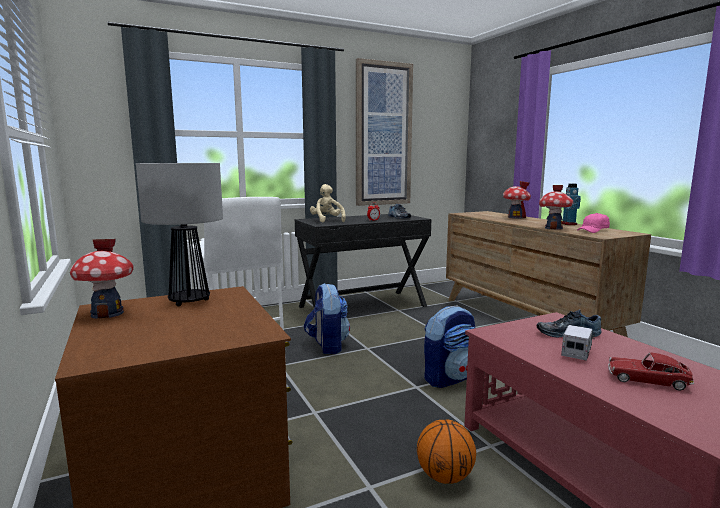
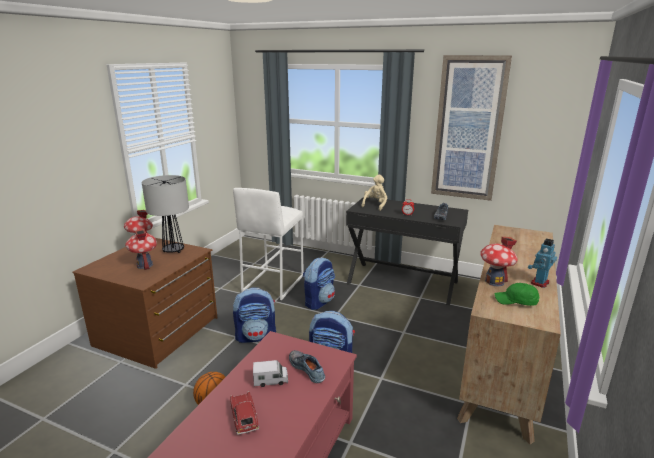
camera: 50 degrees right, 10 degrees up
toy house [503,181,531,219] -> toy house moved to [125,229,157,270]
pink cap [577,213,610,233] -> green cap [495,283,539,306]
none -> backpack [233,287,276,343]

